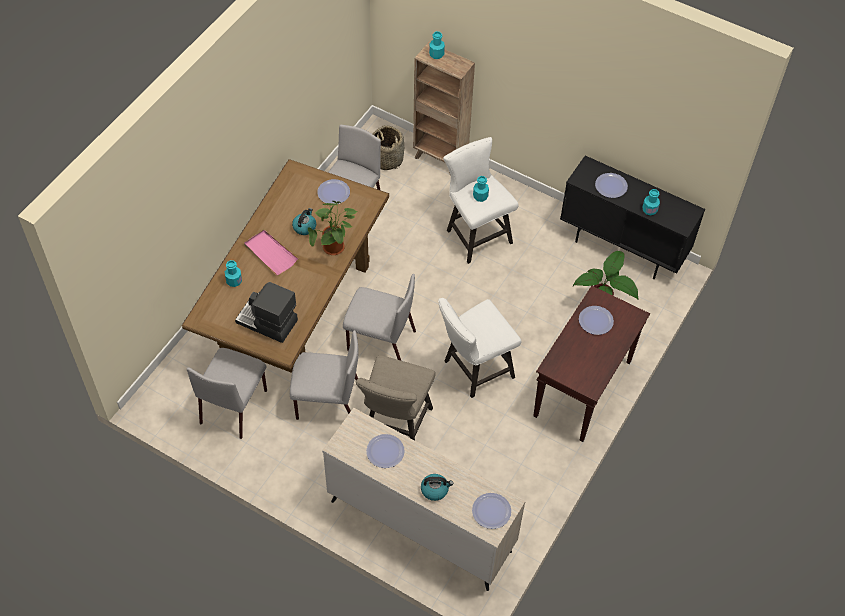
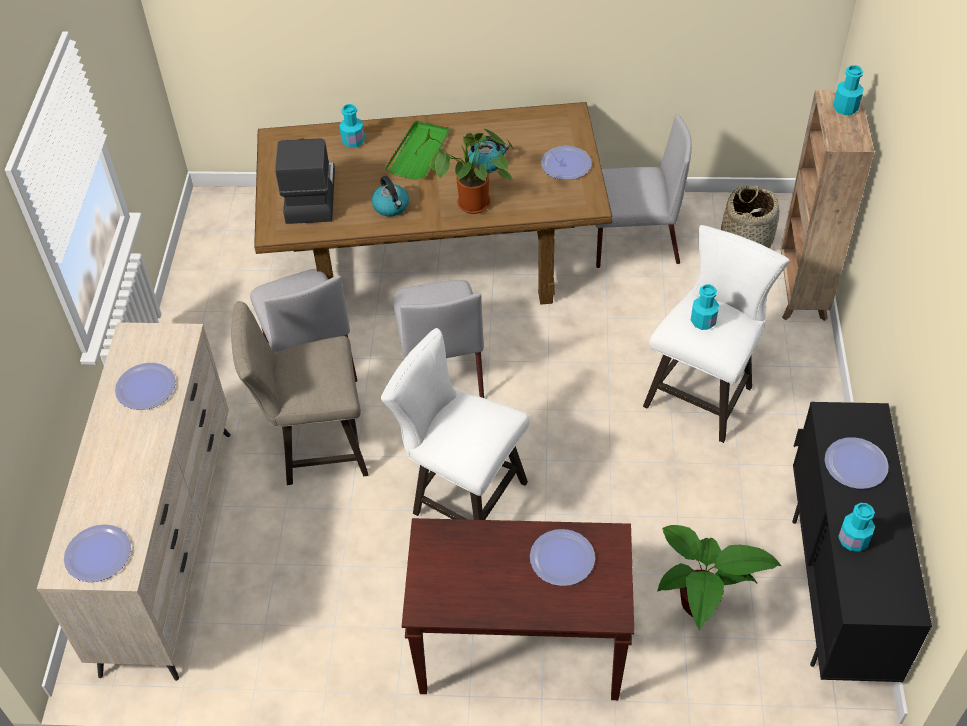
camera: 65 degrees right, 5 degrees down
grey chair [186,348,267,439] -> none
pink tray [244,230,299,275] -> green tray [385,120,450,180]
kettle [421,474,453,501] -> kettle moved to [372,176,409,217]

